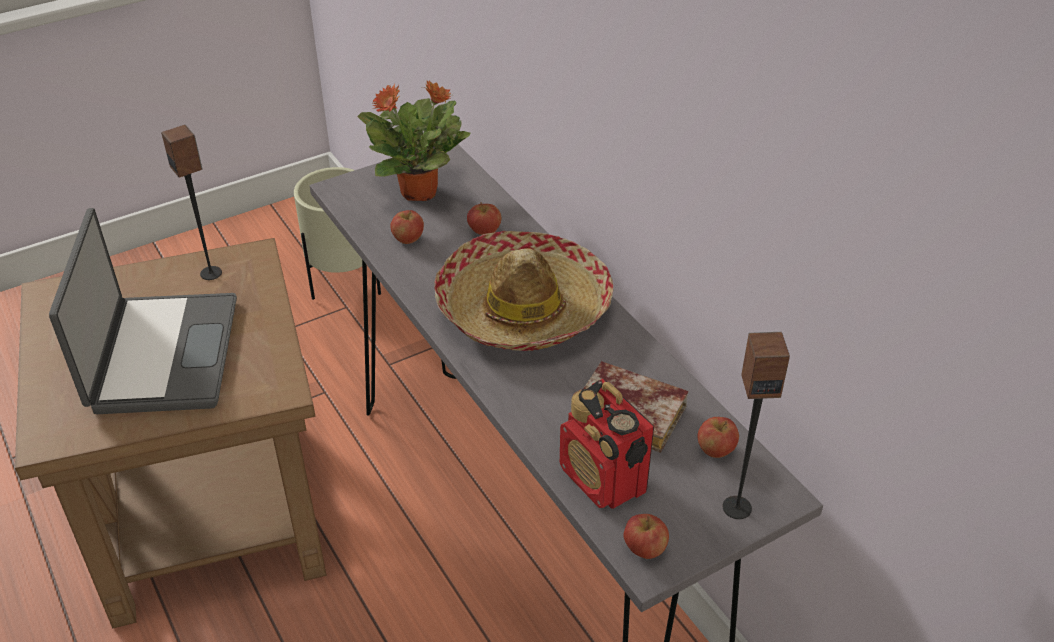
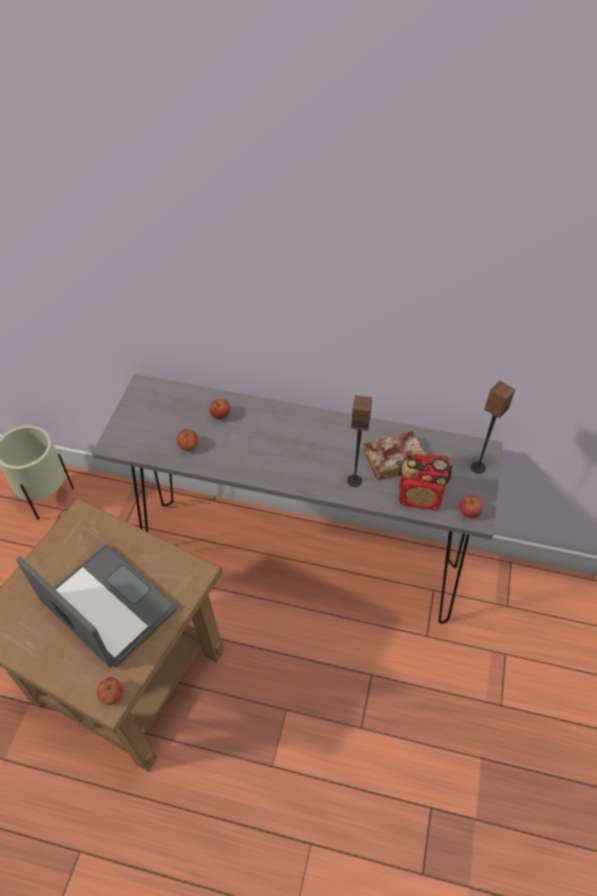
camera: 45 degrees left, 10 degrees up
speaker [161,125,222,280] -> speaker moved to [347,395,372,487]
potted plant [357,81,470,201] -> none
hat [434,231,613,351] -> none
apple [697,417,739,458] -> apple moved to [97,677,123,705]

